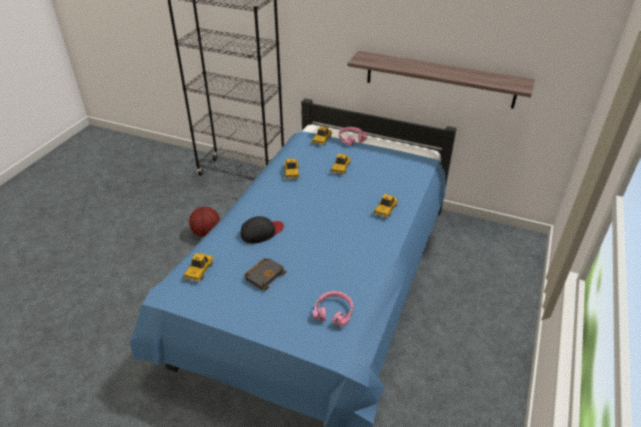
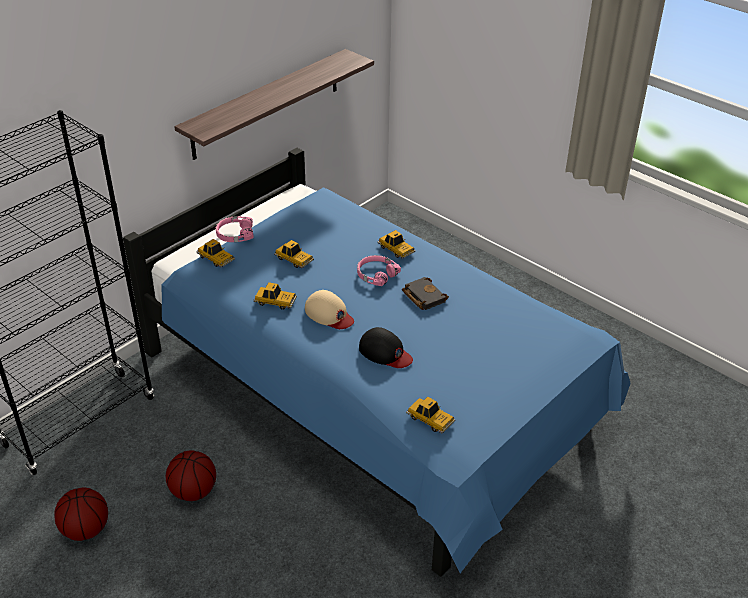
camera: 70 degrees left, 0 degrees up
black cap [241,216,284,244] -> black cap turned 135 degrees clockwise [359,327,413,368]
black book [244,258,287,290] -> black book moved to [402,277,449,310]
pink headphones [313,291,353,327] -> pink headphones moved to [357,255,401,286]
none -> basketball [54,488,108,541]
none -> beige cap [305,290,354,329]

